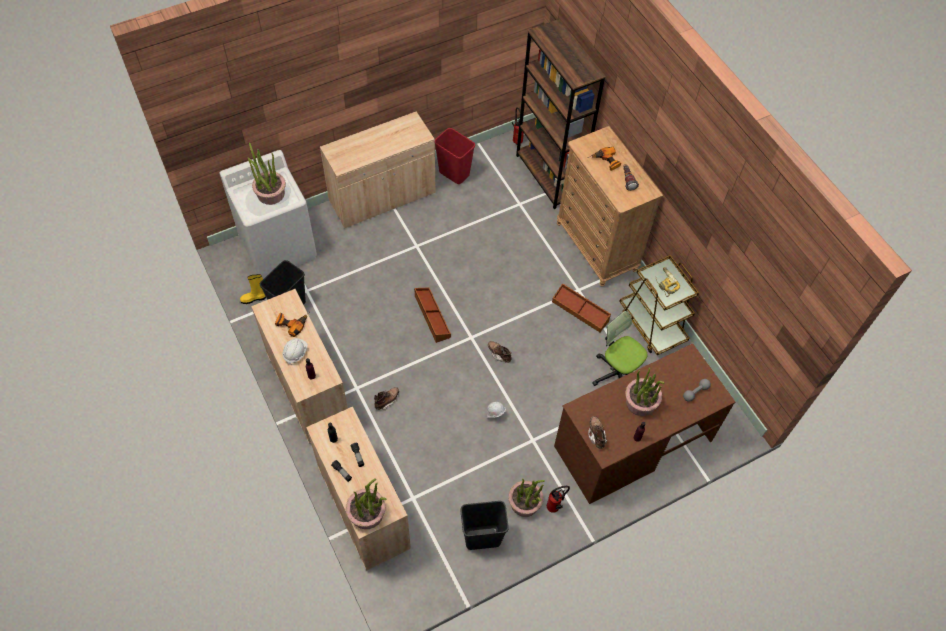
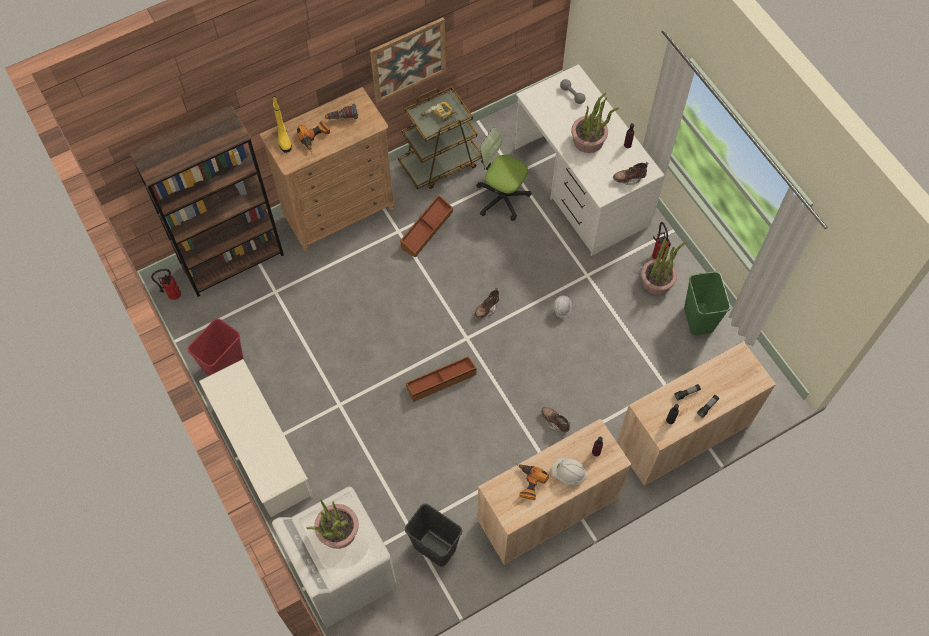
camera: 90 degrees left, 5 degrees up
yellow boot [240,274,266,304] -> yellow boot moved to [272,96,292,153]
beige cabinet [320,111,435,228] -> white shoe rack [199,359,314,517]
potted plant [346,478,386,529] -> none
black trash can [461,501,509,550] -> green trash can [684,271,730,335]
brown desk [554,344,736,504] -> white desk [514,64,664,256]
office chair [592,311,648,386] -> office chair turned 75 degrees clockwise [476,128,532,221]
none -> picture [370,17,446,103]

